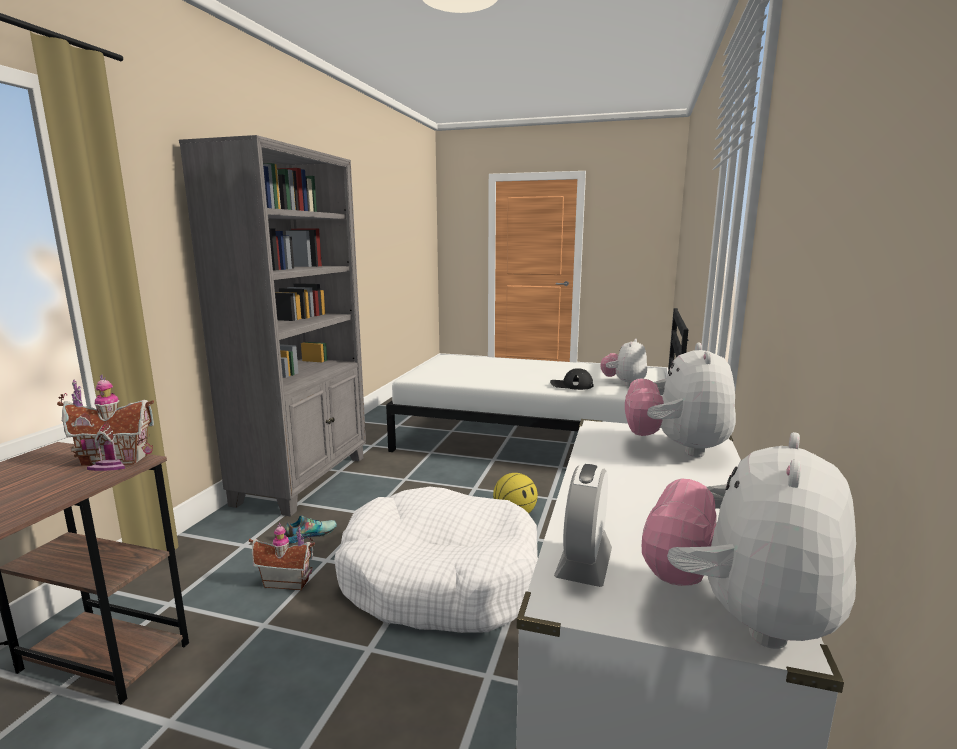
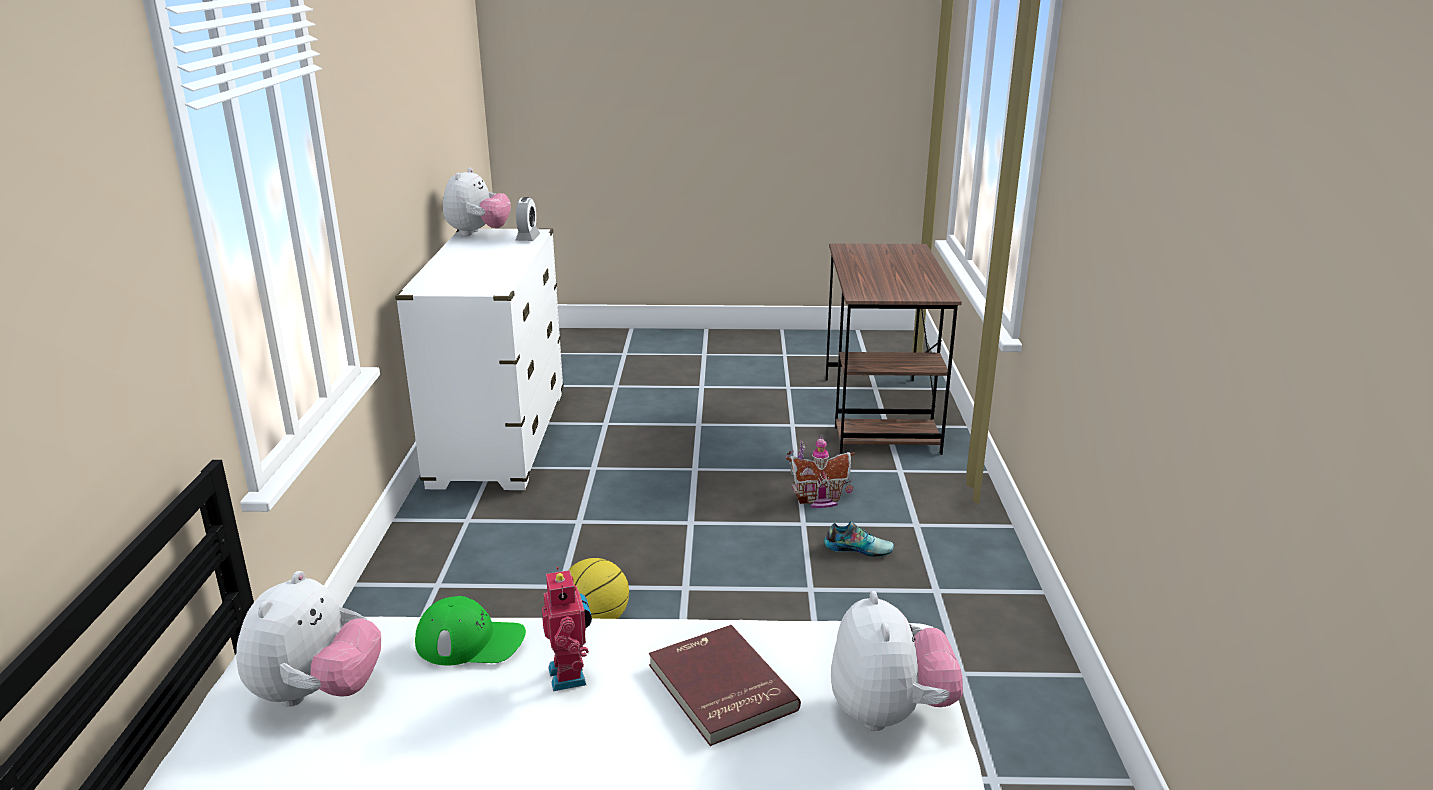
camera: 165 degrees right, 10 degrees up
toy house [57,374,154,471] -> none
grey bookcase [179,135,366,516] -> none
shoe [284,515,337,543] -> shoe turned 120 degrees counterclockwise [824,521,894,557]
white dog bed [334,487,538,633] -> none
black cap [550,368,594,390] -> green cap [415,596,526,665]
plush toy [625,343,736,457] -> plush toy moved to [831,591,963,731]
none -> toy robot [542,567,592,691]
none -> red book [649,625,801,746]

